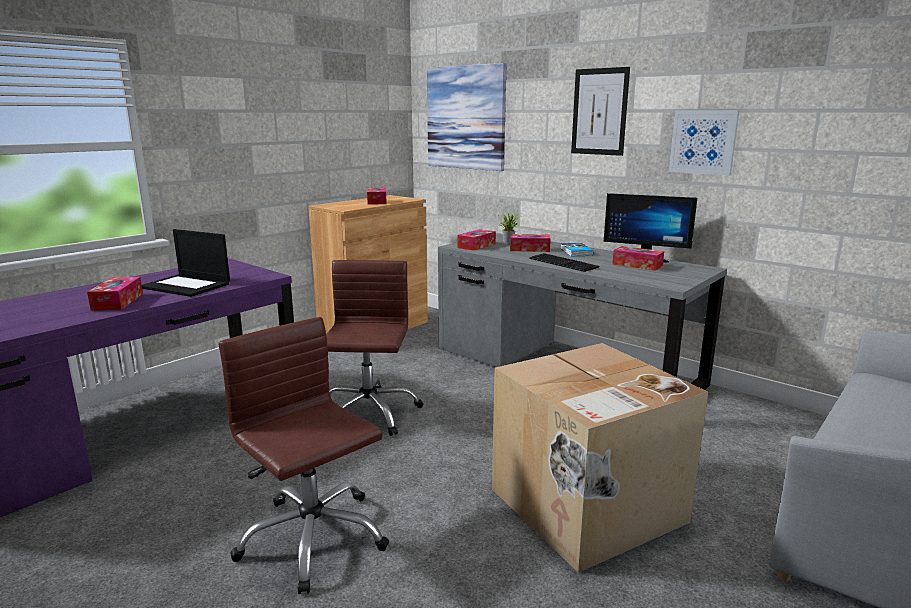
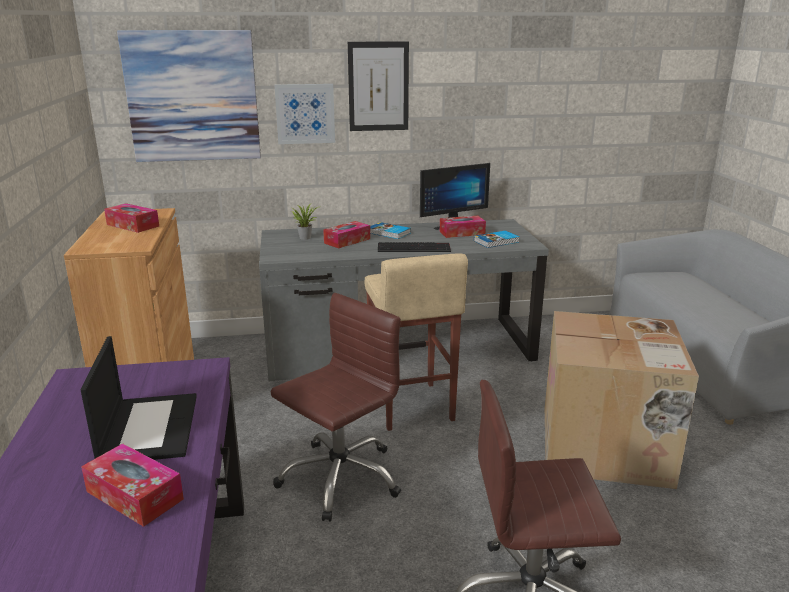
camera: 50 degrees left, 5 degrees up
laptop [142,229,230,297] -> laptop turned 75 degrees counterclockwise [81,336,197,460]
brown office chair [326,260,424,436] -> brown office chair turned 90 degrees clockwise [271,293,401,522]
tissue box [457,229,496,251] -> none
picture [669,110,740,176] -> picture moved to [275,84,335,144]
none -> beige stool [365,253,468,431]
none -> book [474,231,520,248]

